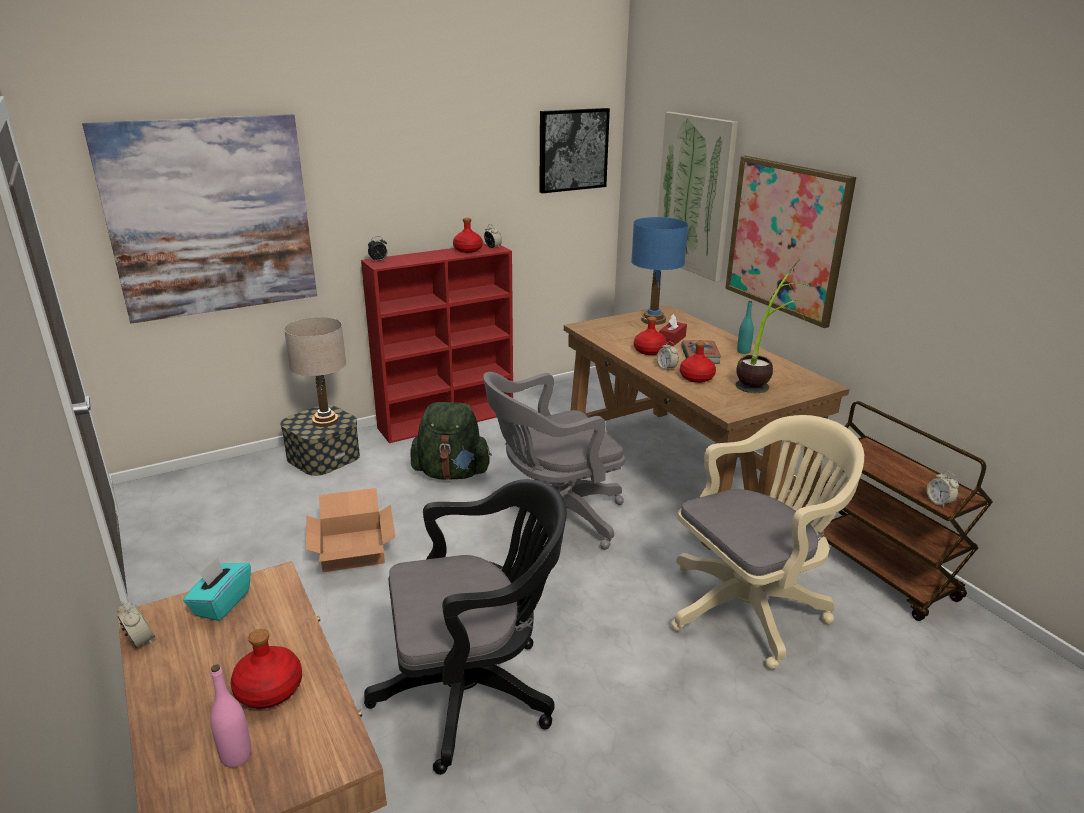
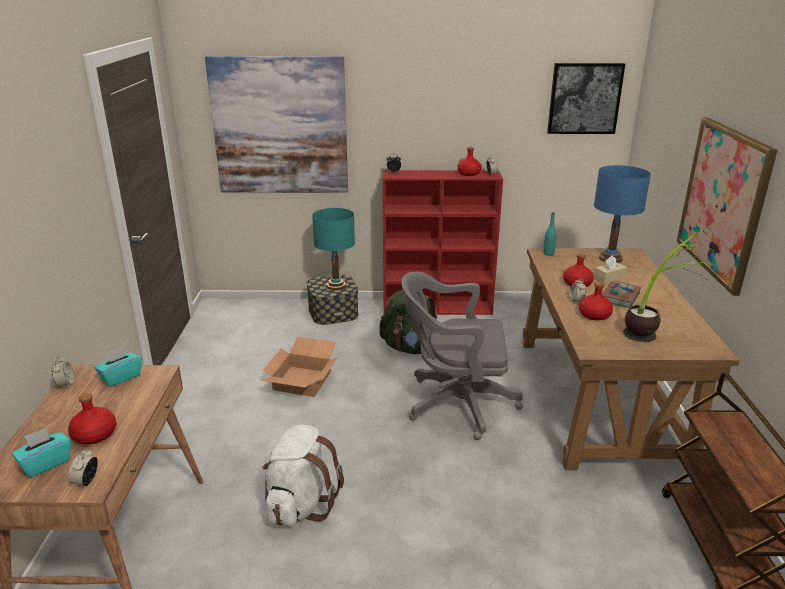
camera: 30 degrees right, 0 degrees up
pink bottle [210,664,251,768] -> turquoise tissue box [12,427,71,478]
beige table lamp [284,317,346,427] -> turquoise table lamp [312,208,355,290]
black office chair [364,479,567,775] -> white backpack [263,425,344,526]
picture [658,112,738,282] -> none
red tissue box [659,314,687,346] -> beige tissue box [594,255,627,284]
beige office chair [671,415,864,670] -> none
turquoise bottle [737,301,754,354] -> turquoise bottle moved to [543,213,556,256]
alarm clock [927,471,959,508] -> alarm clock moved to [68,449,98,488]

